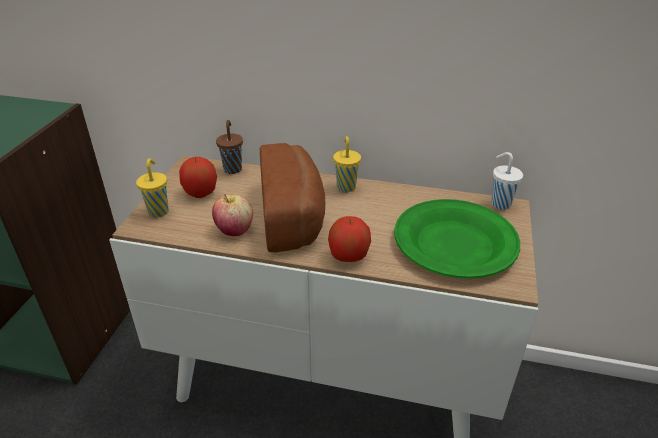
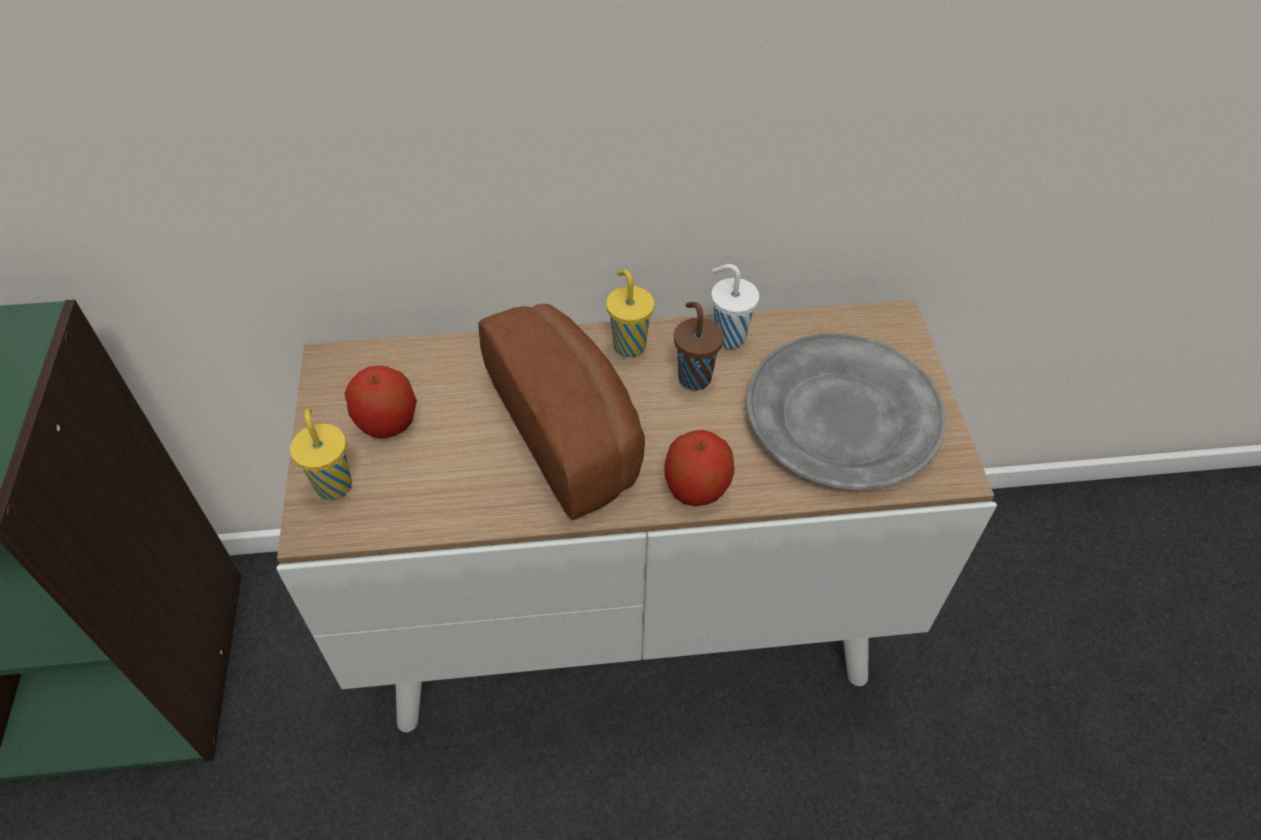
camera: 20 degrees left, 15 degrees up
apple [212,194,253,236] -> none
brown cup [216,120,243,174] -> brown cup moved to [674,302,724,390]
green plate [394,199,520,279] -> grey plate [746,334,946,490]
white cup [491,152,523,210] -> white cup moved to [711,264,759,349]

